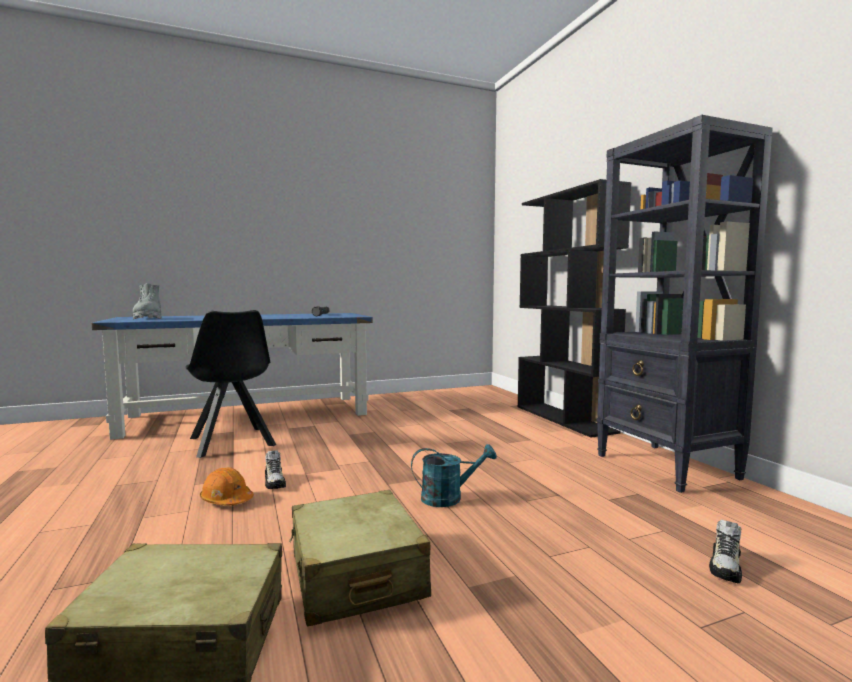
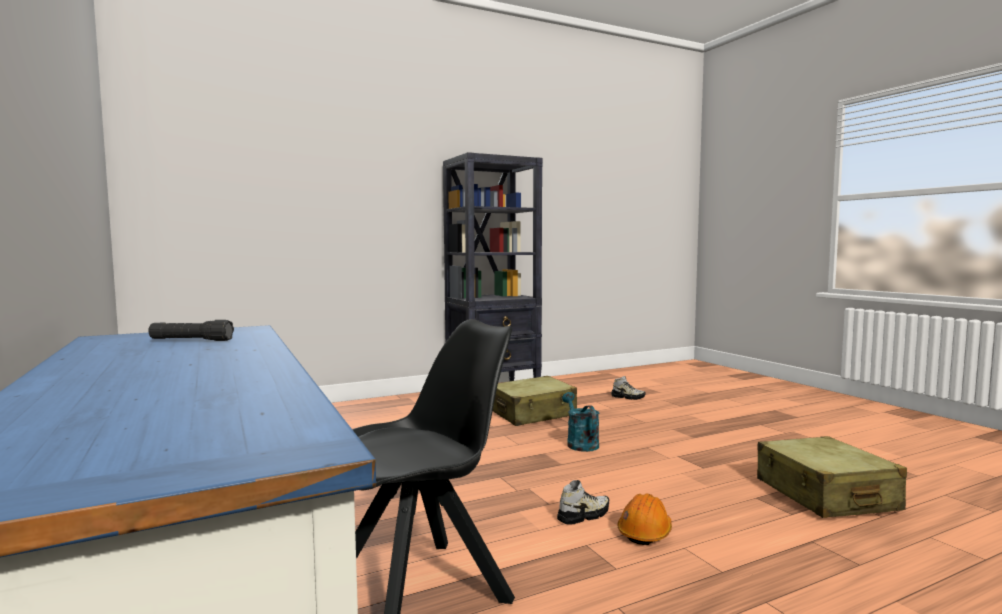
camera: 95 degrees left, 0 degrees up
grey boot [133,283,161,320] -> none
beige suitcase [289,490,431,627] -> beige suitcase moved to [493,376,577,426]
black bookcase [518,179,631,438] -> none

